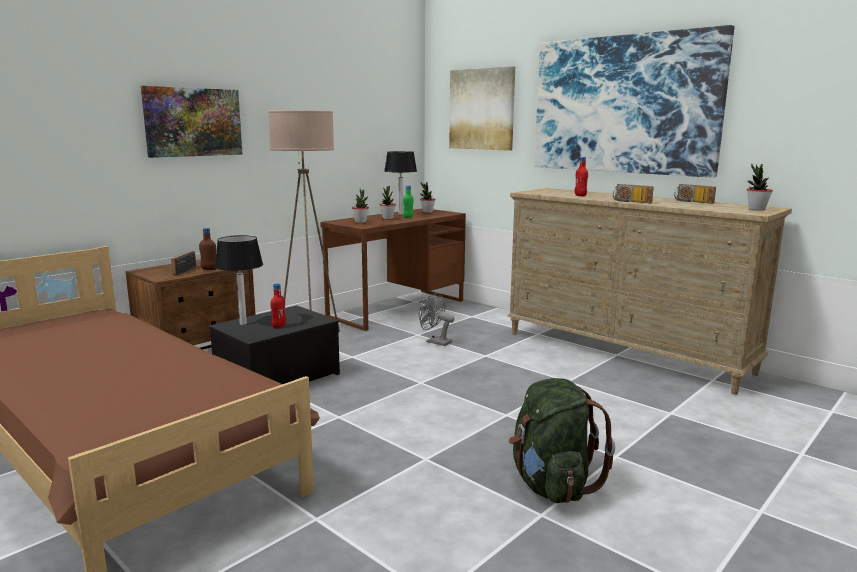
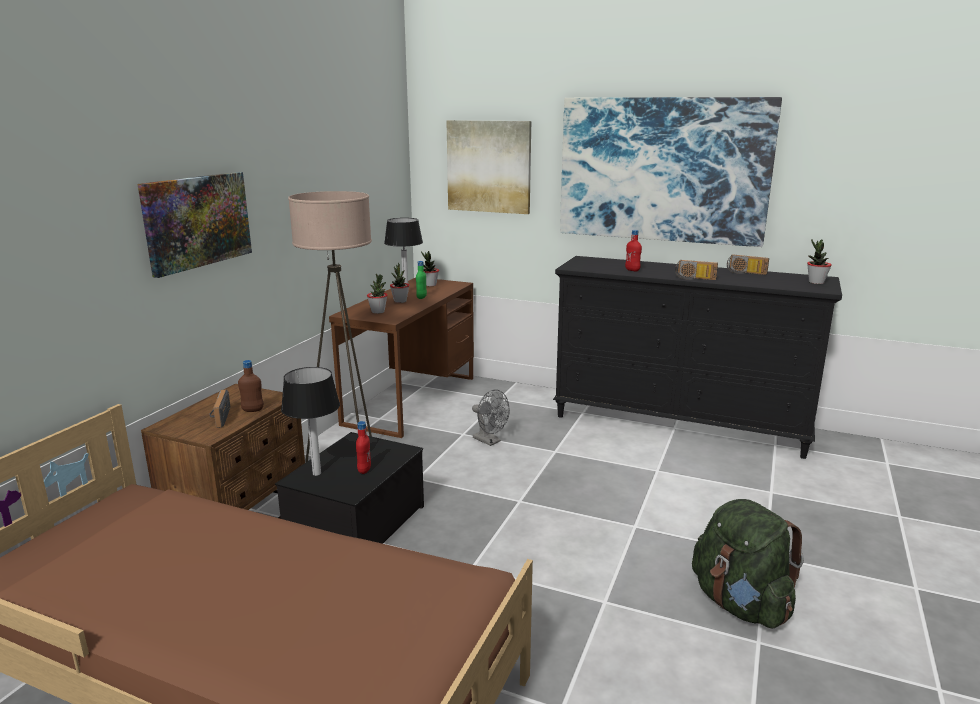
camera: 20 degrees left, 5 degrees up
grey fan [419,293,455,346] -> grey fan turned 150 degrees counterclockwise [472,390,510,446]
beige dresser [507,188,792,395] -> black dresser [553,256,842,459]

